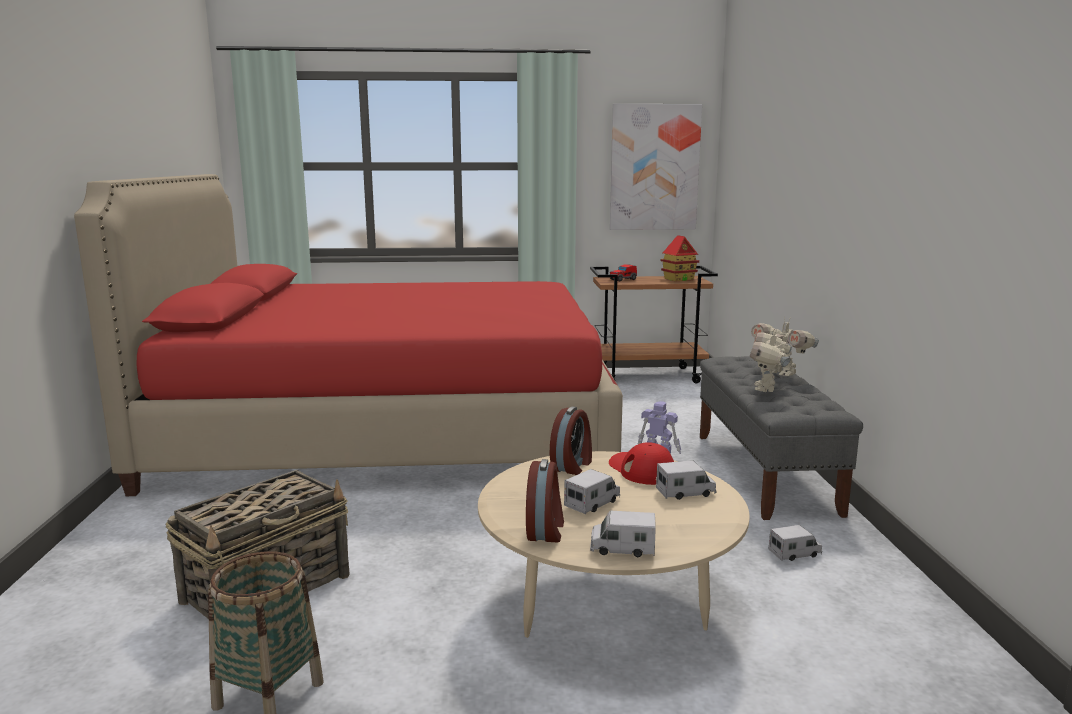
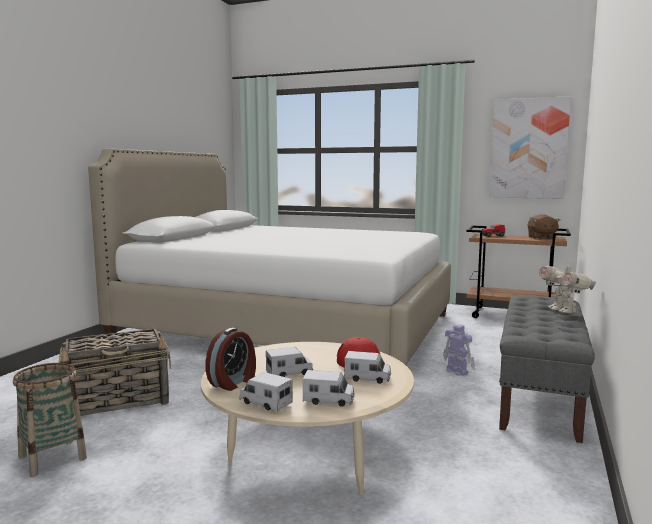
camera: 25 degrees right, 5 degrees down
red bed [74,174,623,496] -> white bed [88,148,451,365]
alarm clock [550,406,592,475] -> none
toy house [661,235,699,281] -> brown plush toy [528,214,560,239]
toy robot [750,329,792,392] -> none
toy truck [768,525,822,561] -> toy truck moved to [303,370,355,407]

